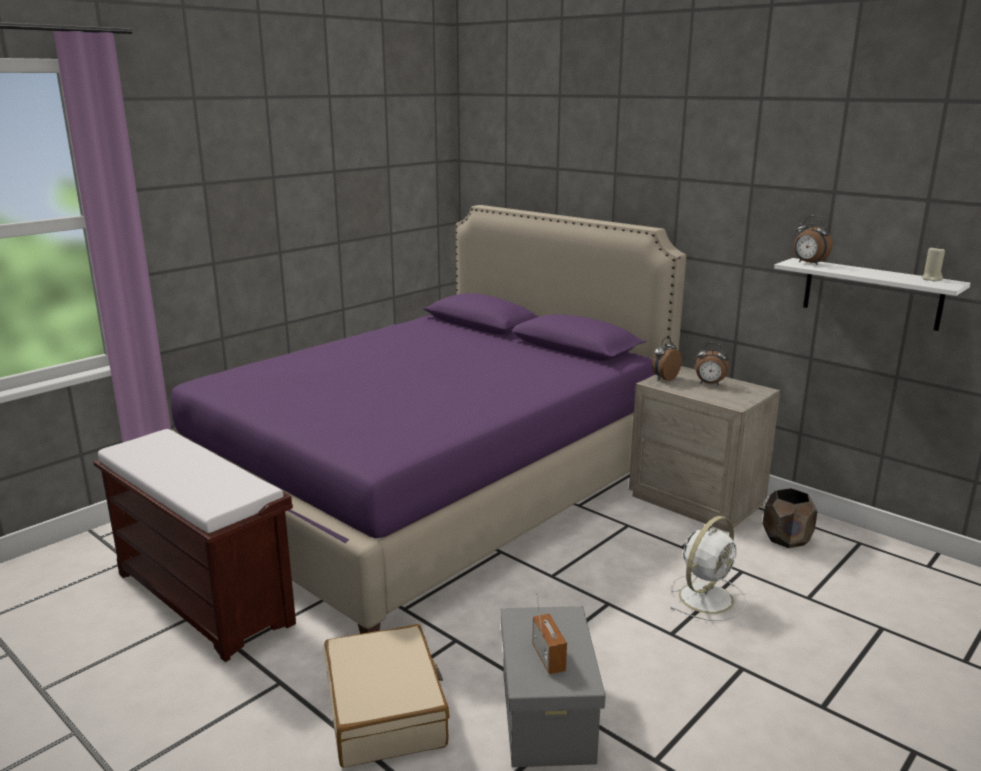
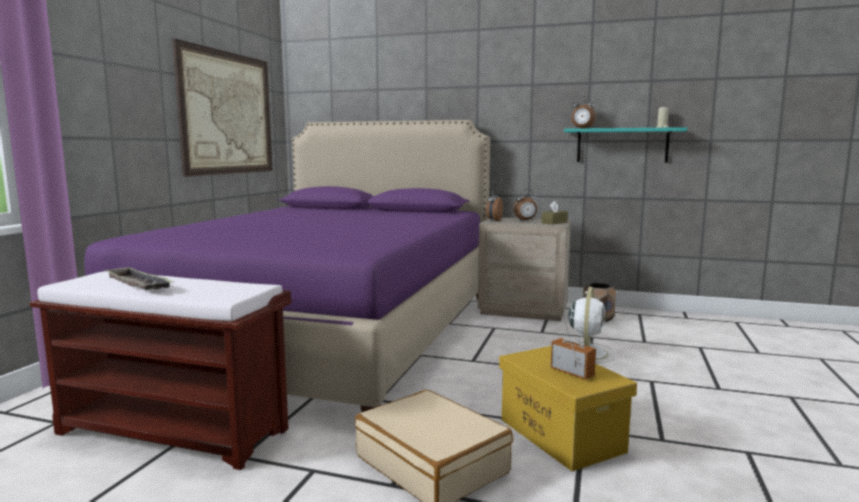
camera: 25 degrees left, 10 degrees down
grey storage box [501,606,606,767] -> yellow storage box [499,346,637,471]
white shelf [774,258,970,331] -> turquoise shelf [564,127,687,163]
none -> tray [104,267,173,290]
none -> picture [172,39,272,177]
none -> brown tissue box [541,201,568,225]

